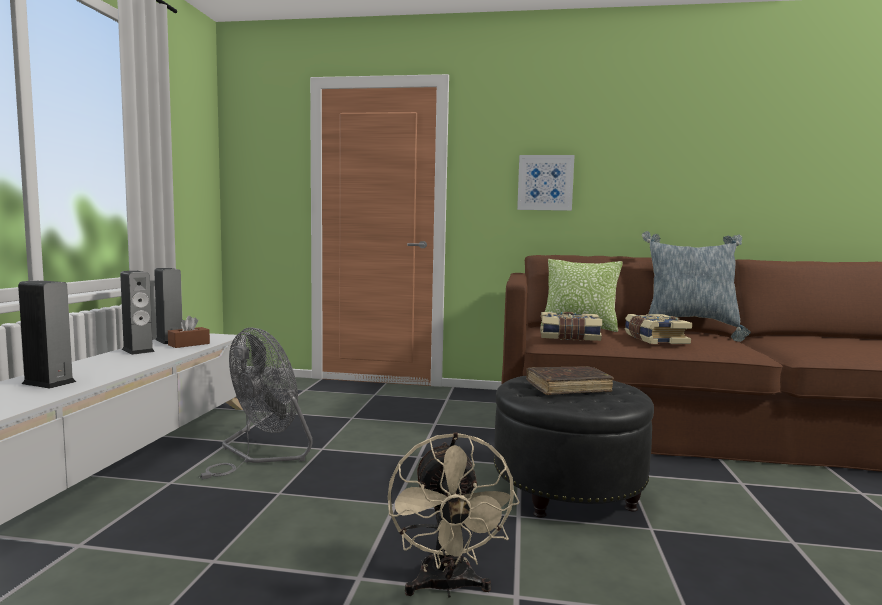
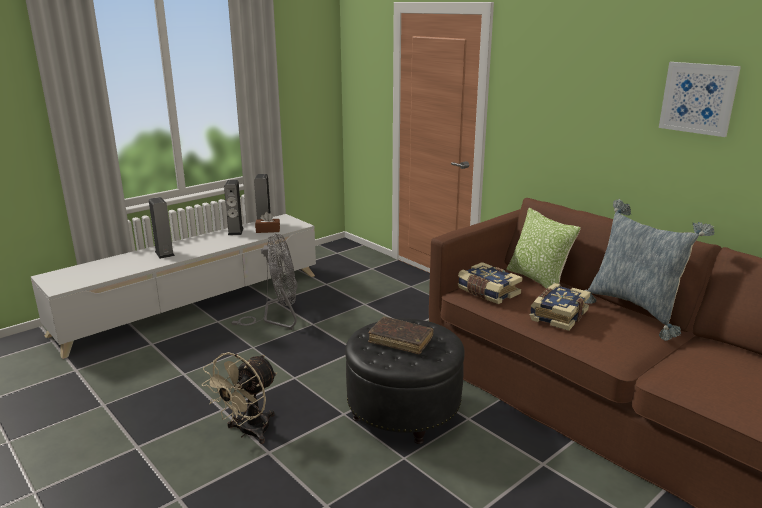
camera: 40 degrees right, 15 degrees up
picture [517,155,575,211] -> picture moved to [659,62,741,137]

